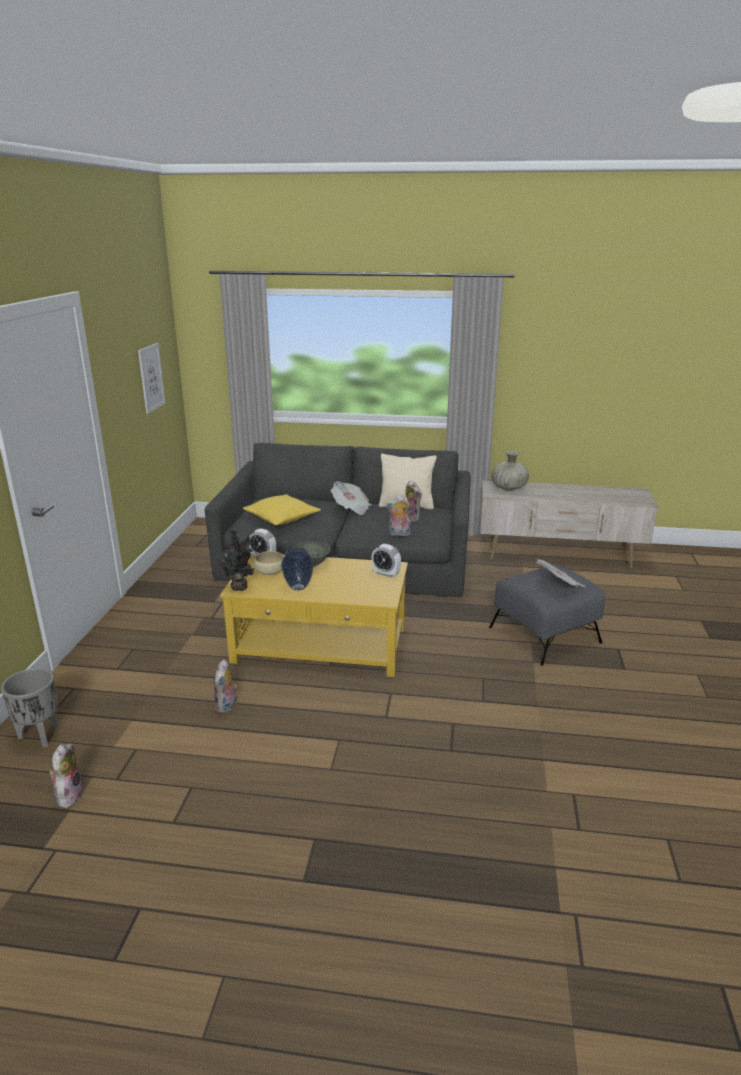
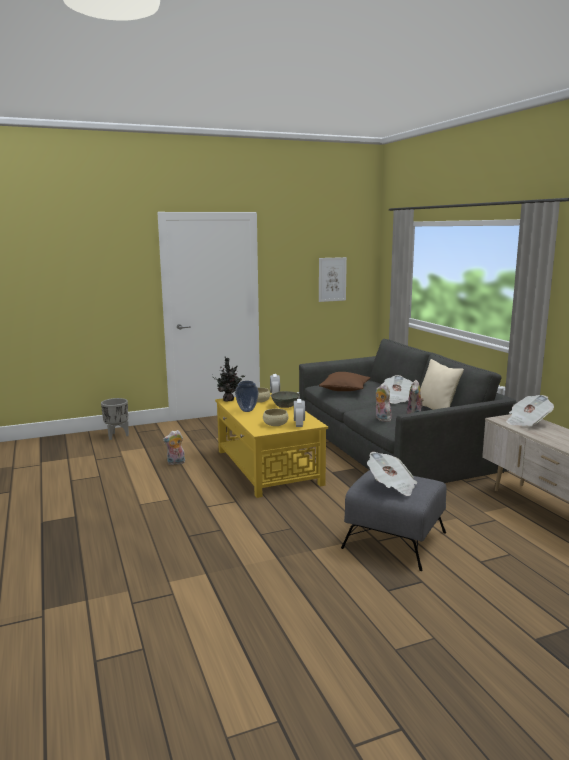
camera: 60 degrees right, 10 degrees down
plush toy [49,744,85,808] -> none
yellow pillow [243,494,321,525] -> brown pillow [319,372,371,391]
beige vase [491,451,529,490] -> newspaper [506,395,554,427]
none -> beige bowl [263,409,288,426]

